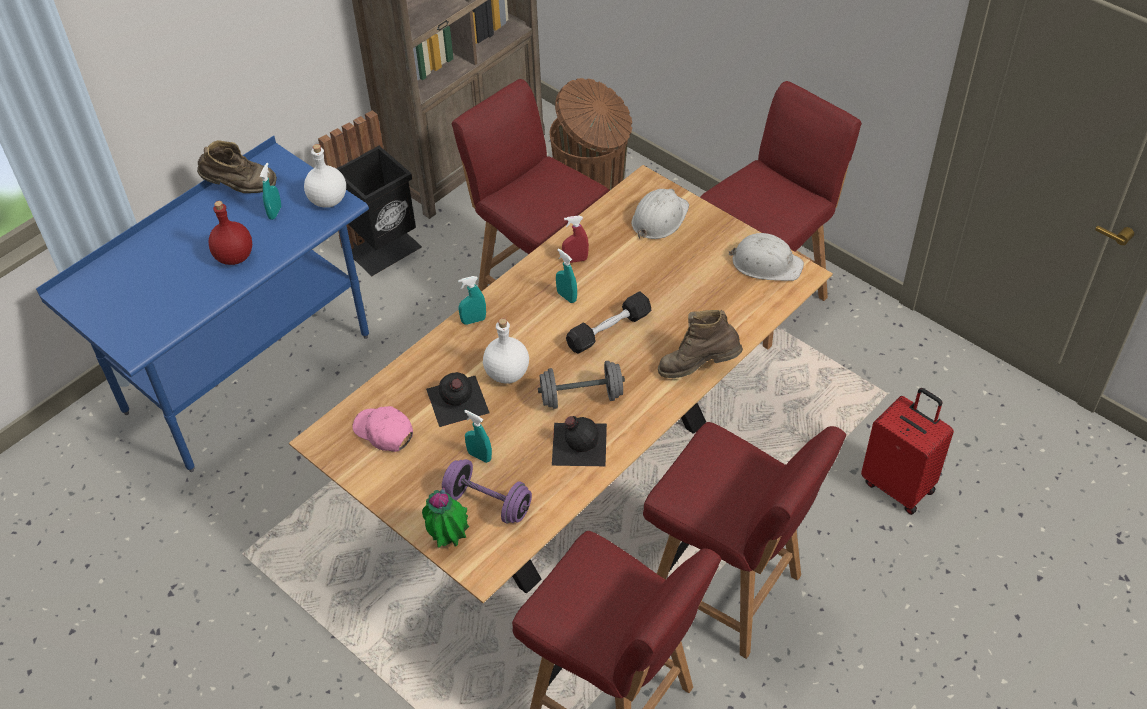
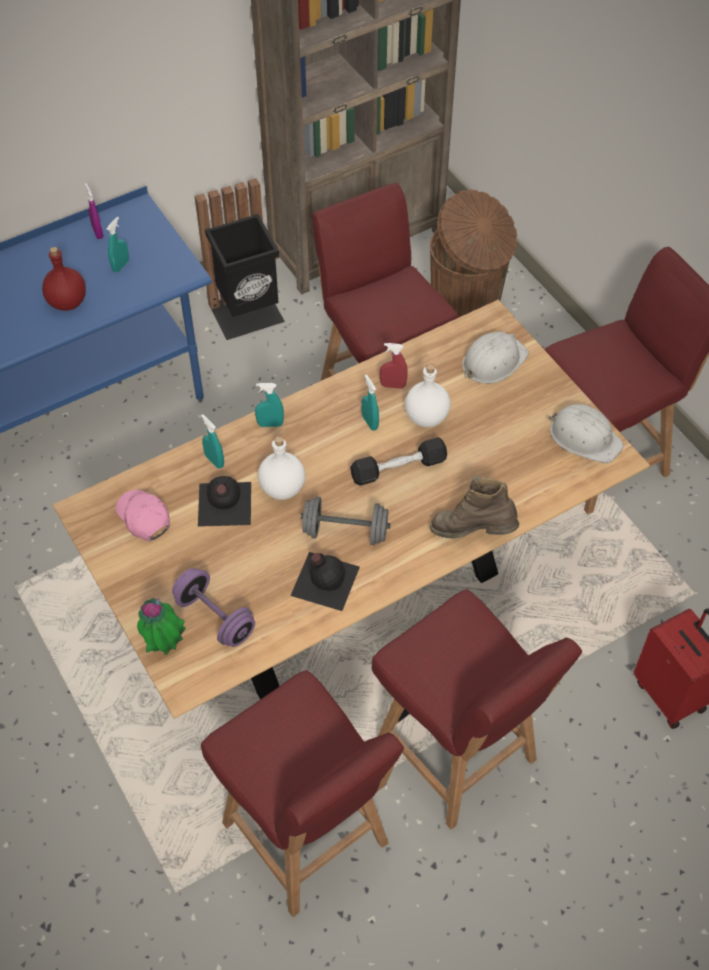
camera: 15 degrees right, 5 degrees up
brown boot [197,140,277,193] -> purple spray bottle [85,183,104,239]
white bottle [304,144,346,208] -> white bottle moved to [405,364,451,428]
turquoise spray bottle [464,410,492,463] -> turquoise spray bottle moved to [201,414,224,468]

